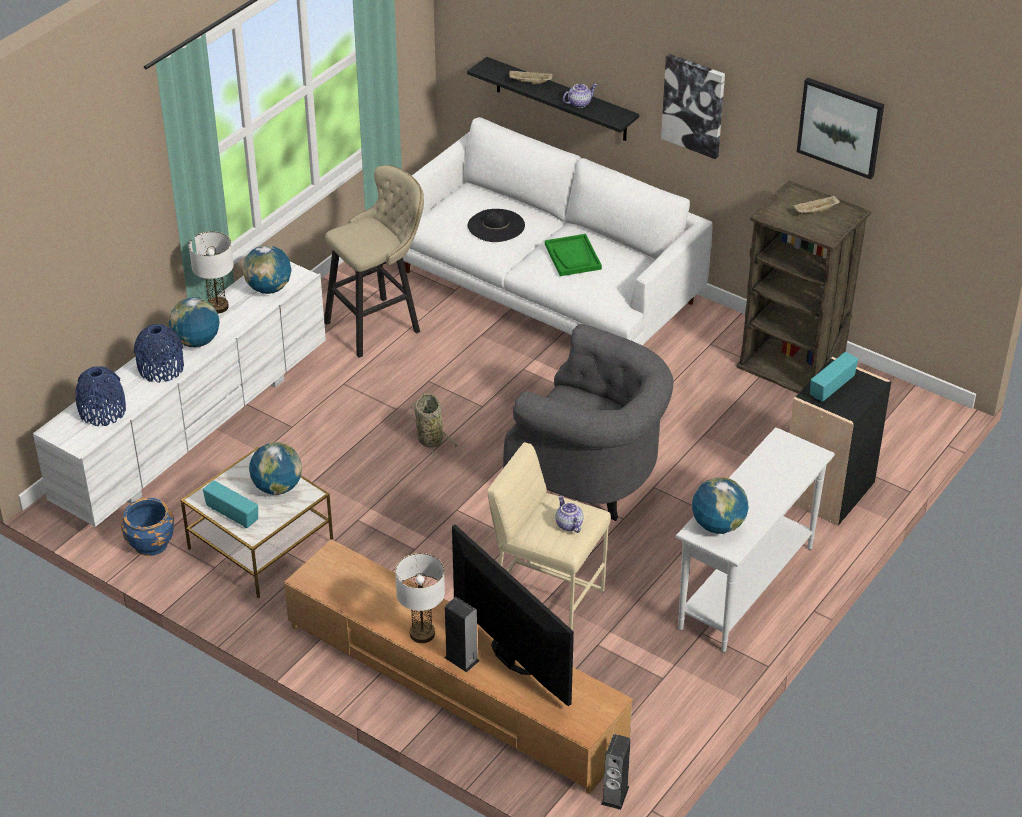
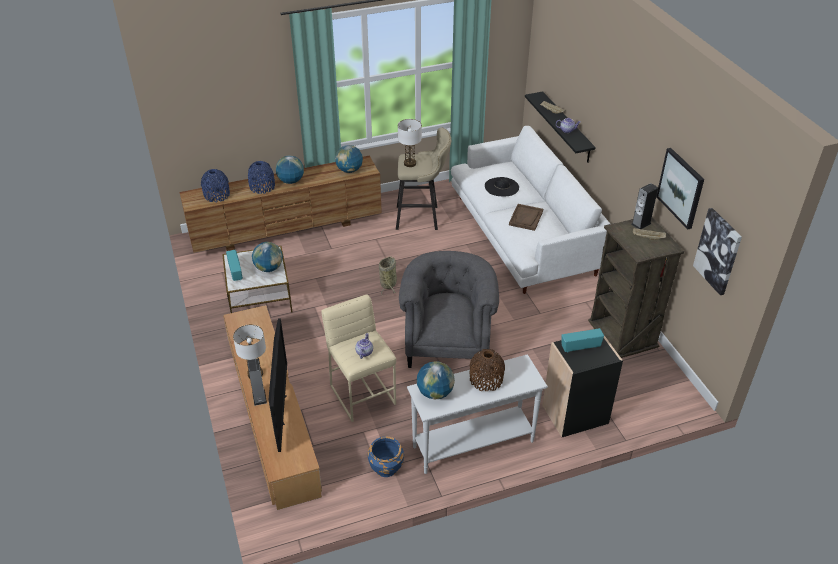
camera: 35 degrees right, 0 degrees up
white cabinet [33,262,326,527] -> brown cabinet [179,155,382,253]
blue planter [121,498,174,556] -> blue planter moved to [367,436,404,477]
table lamp [189,231,234,314] -> table lamp moved to [398,119,422,167]
grey armchair [503,324,673,521] -> grey armchair turned 150 degrees counterclockwise [399,251,499,368]
green tray [545,234,602,276] -> brown tray [509,204,543,231]
speaker [601,734,631,810] -> speaker moved to [631,183,658,229]
picture [661,54,725,159] -> picture moved to [693,208,742,295]
none -> brown vase [469,349,505,391]

